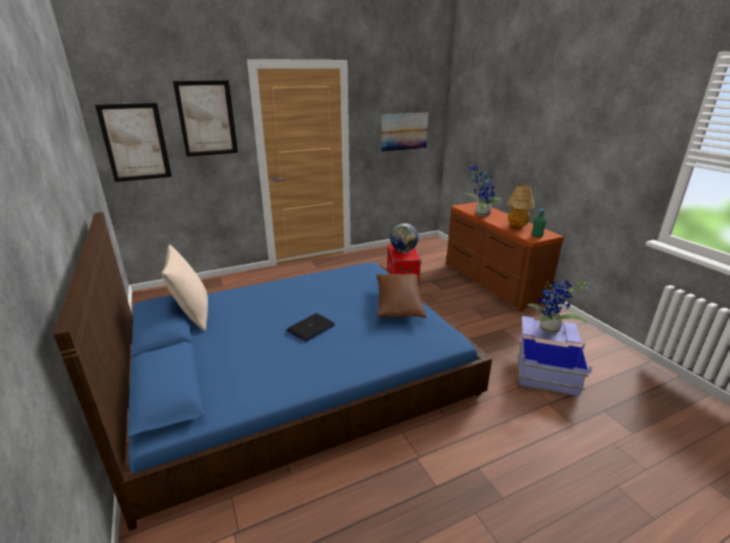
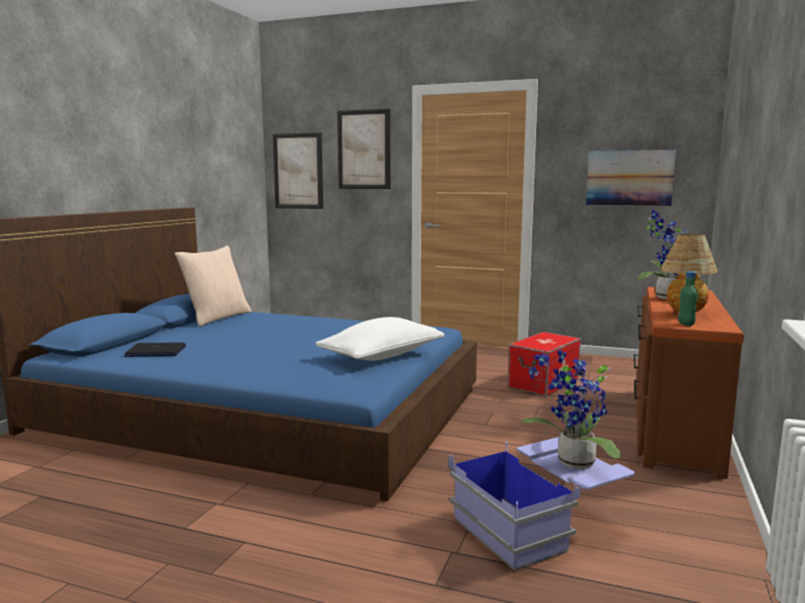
camera: 45 degrees right, 15 degrees down
laptop [287,313,335,342] -> laptop moved to [124,342,186,357]
brown pillow [376,273,426,318] -> white pillow [316,317,444,360]
globe [390,223,418,252] -> none

